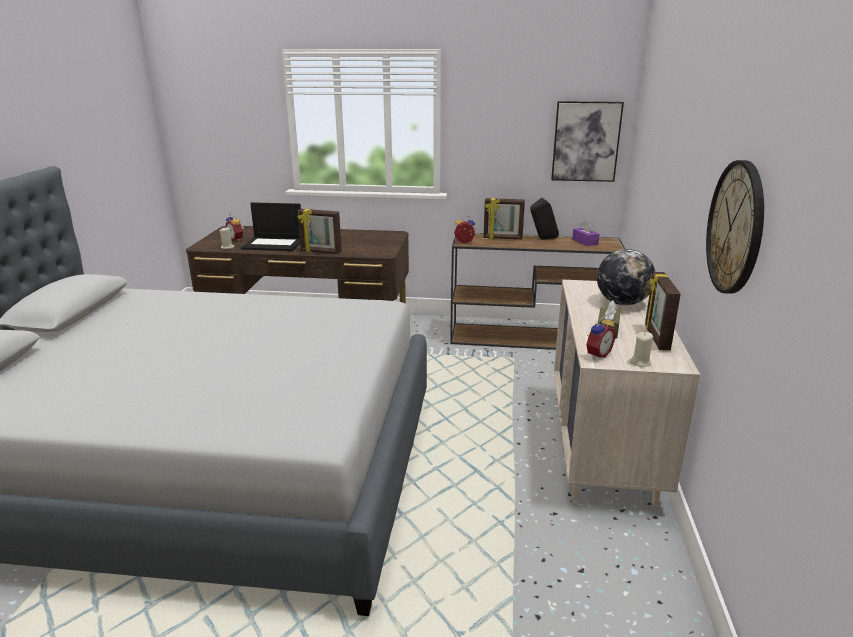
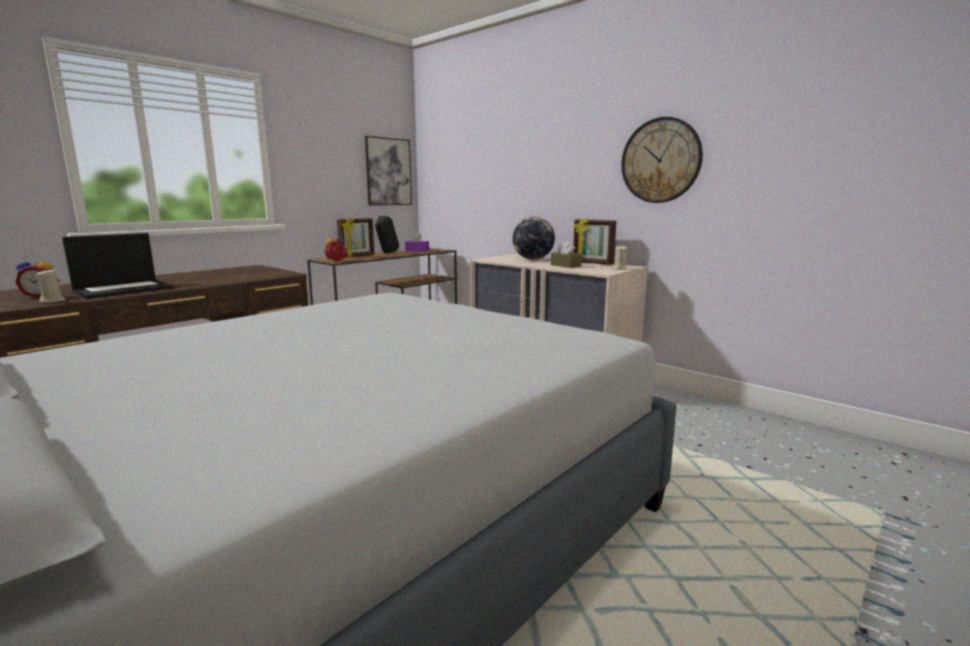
camera: 55 degrees left, 10 degrees down
picture frame [297,209,342,254] -> none
alarm clock [586,315,616,359] -> none

